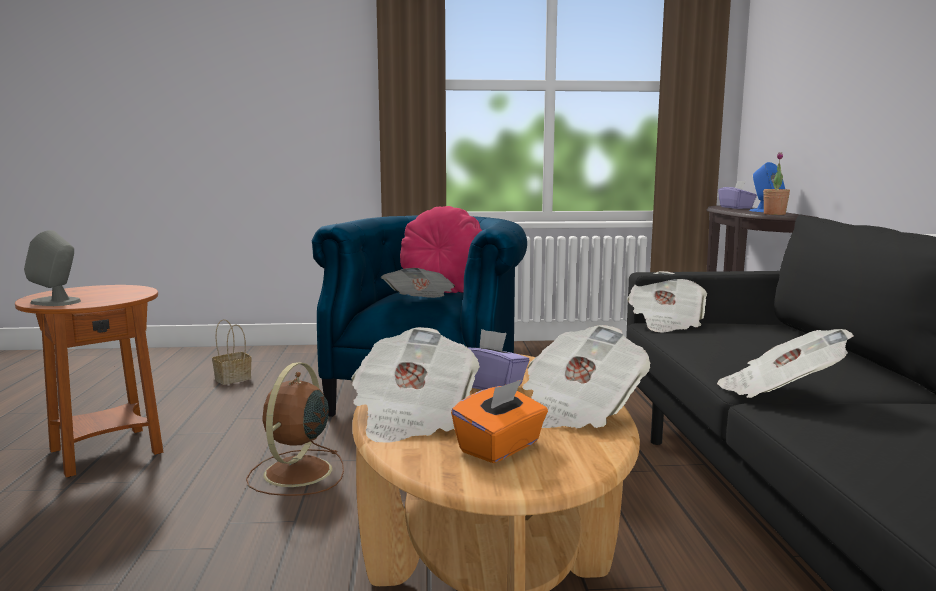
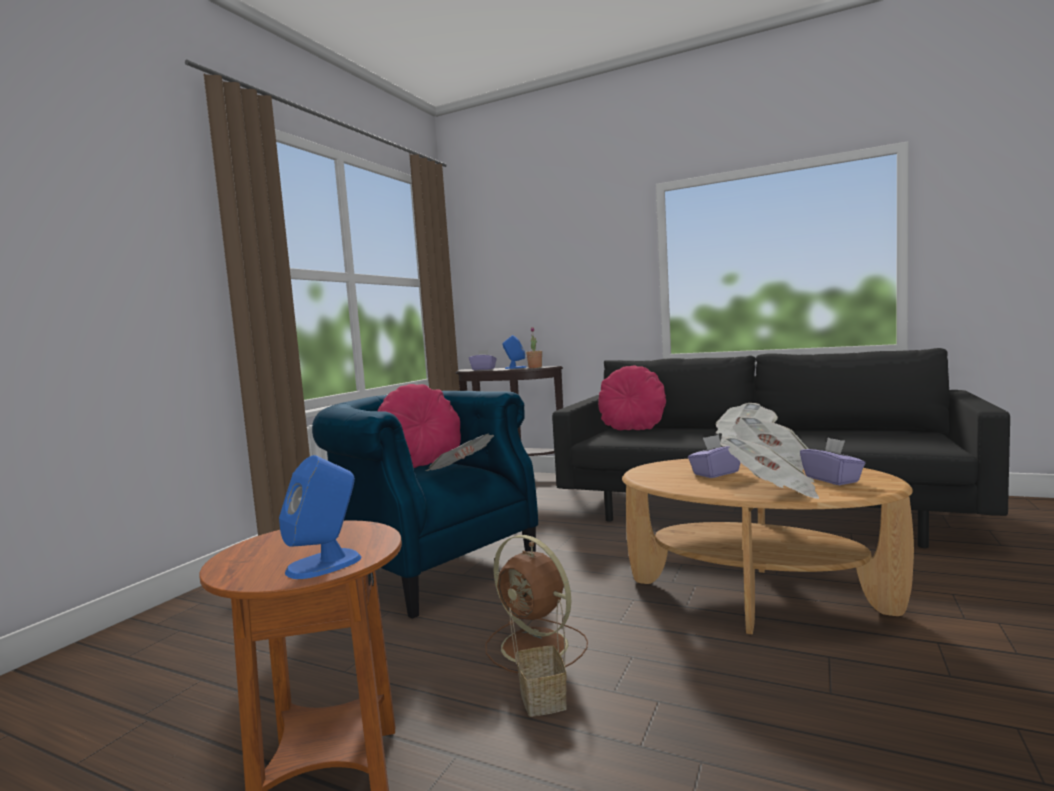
camera: 60 degrees left, 5 degrees down
grey speaker [24,230,81,306] -> blue speaker [279,455,361,579]
basket [212,319,252,385] -> basket moved to [509,600,567,717]
orange tissue box [451,379,548,463] -> purple tissue box [800,438,866,485]
newspaper [627,271,707,332] -> none
none -> pink pillow [598,366,666,430]

